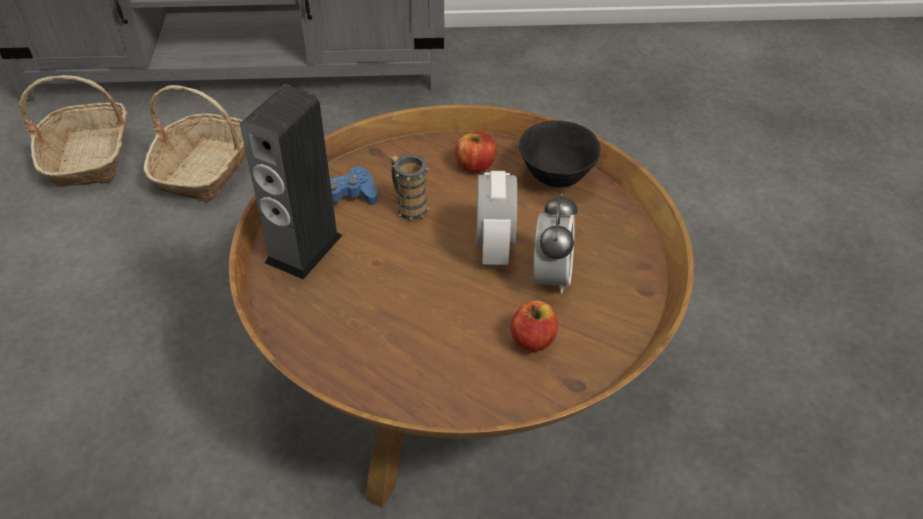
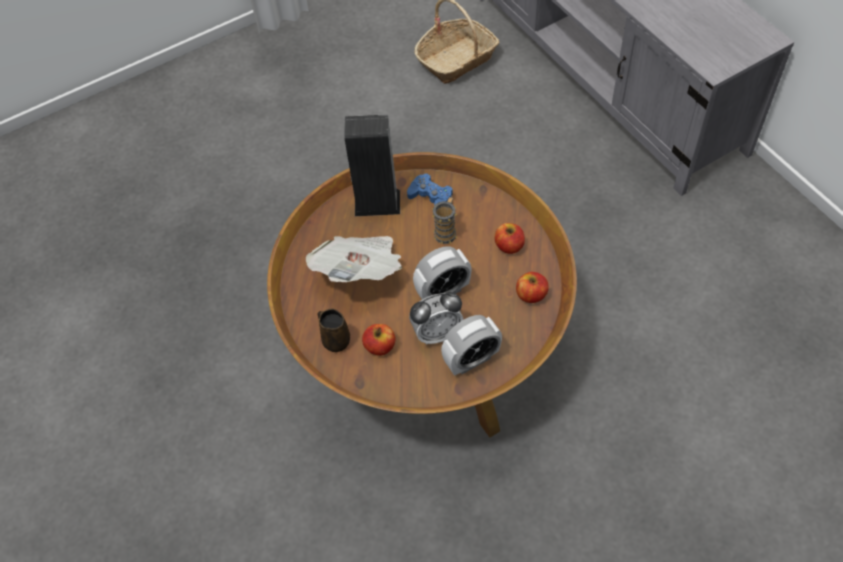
camera: 65 degrees right, 10 degrees up
basket [144,85,247,202] -> none
black bowl [519,120,600,187] -> apple [516,272,549,303]
none -> newspaper [305,236,402,282]
none -> brown mug [318,309,350,352]
none -> alarm clock [441,315,502,376]

